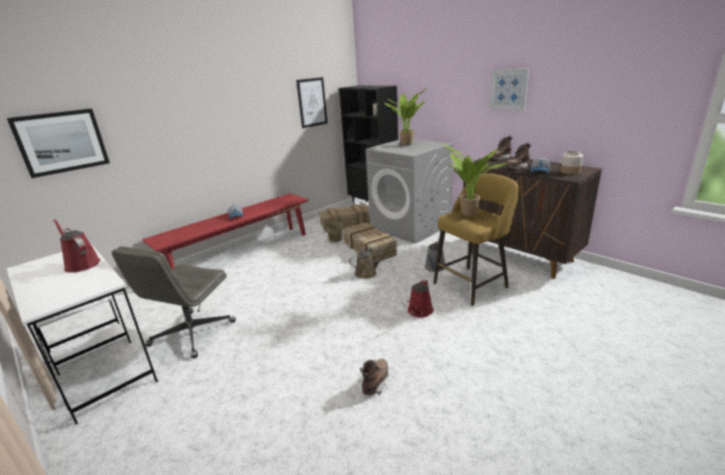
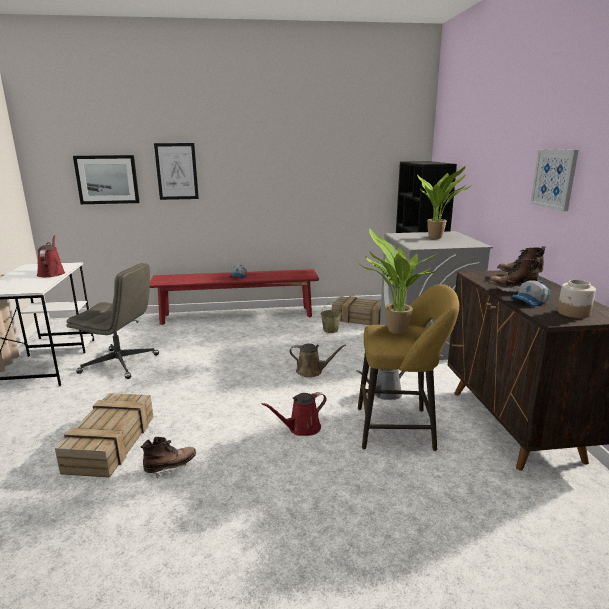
camera: 35 degrees right, 5 degrees down
grey office chair [112,246,236,358] -> grey office chair turned 135 degrees counterclockwise [66,263,159,379]
picture [296,77,328,128] -> picture moved to [154,143,199,200]
crate [343,223,397,261] -> crate moved to [55,393,154,478]

